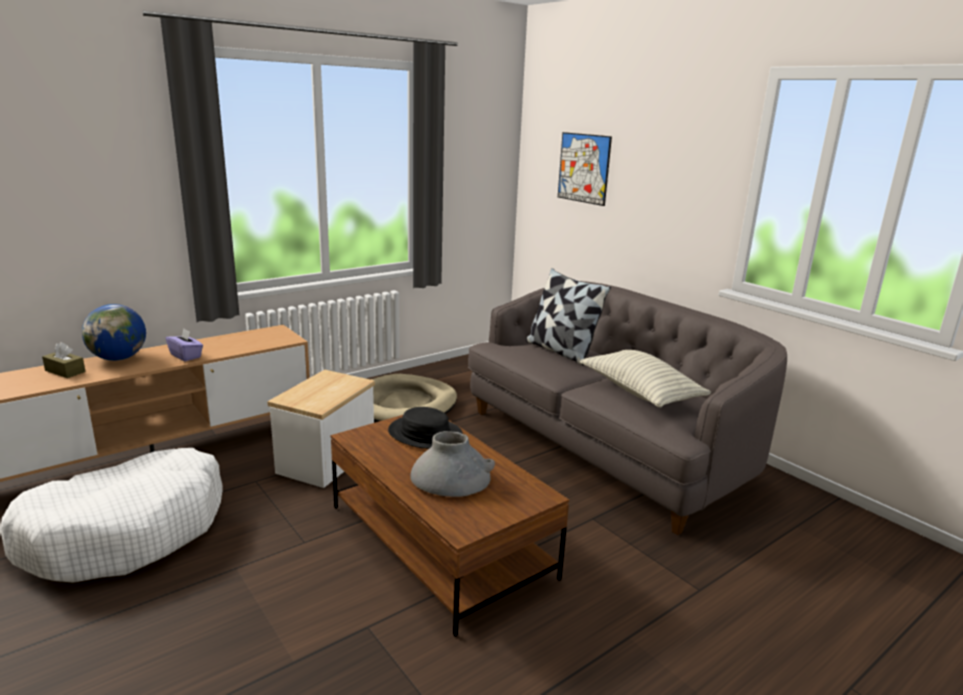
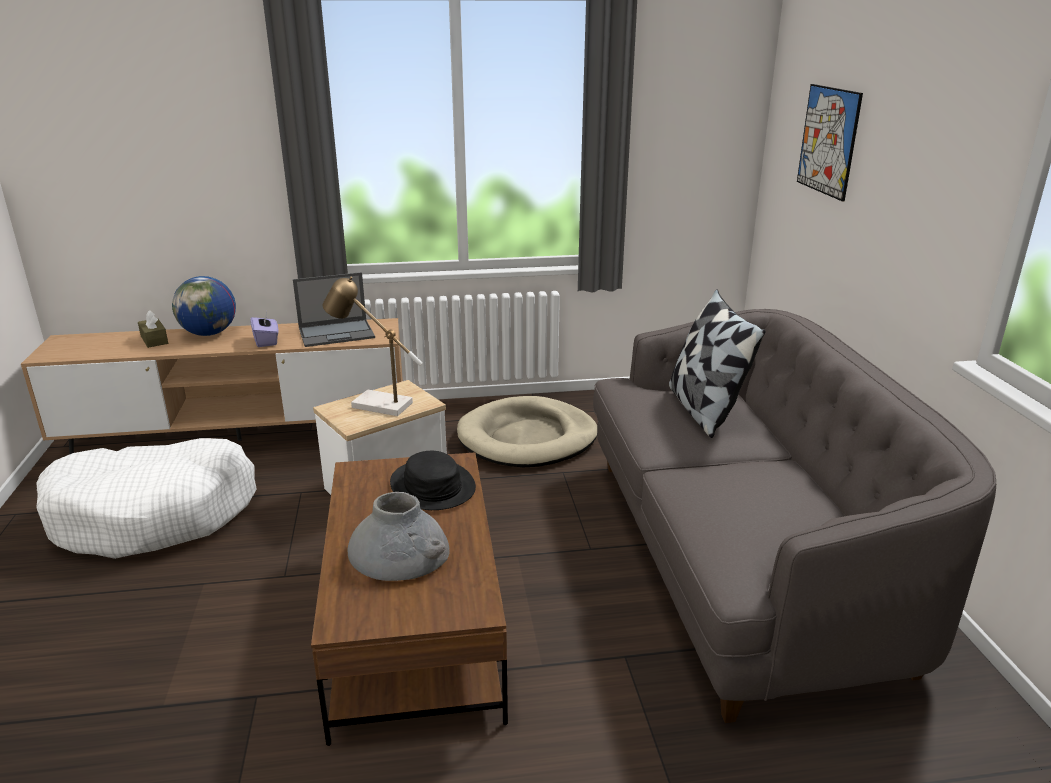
camera: 30 degrees right, 5 degrees up
pillow [580,350,711,408] -> none
none -> laptop [293,272,375,347]
none -> table lamp [322,277,423,416]

